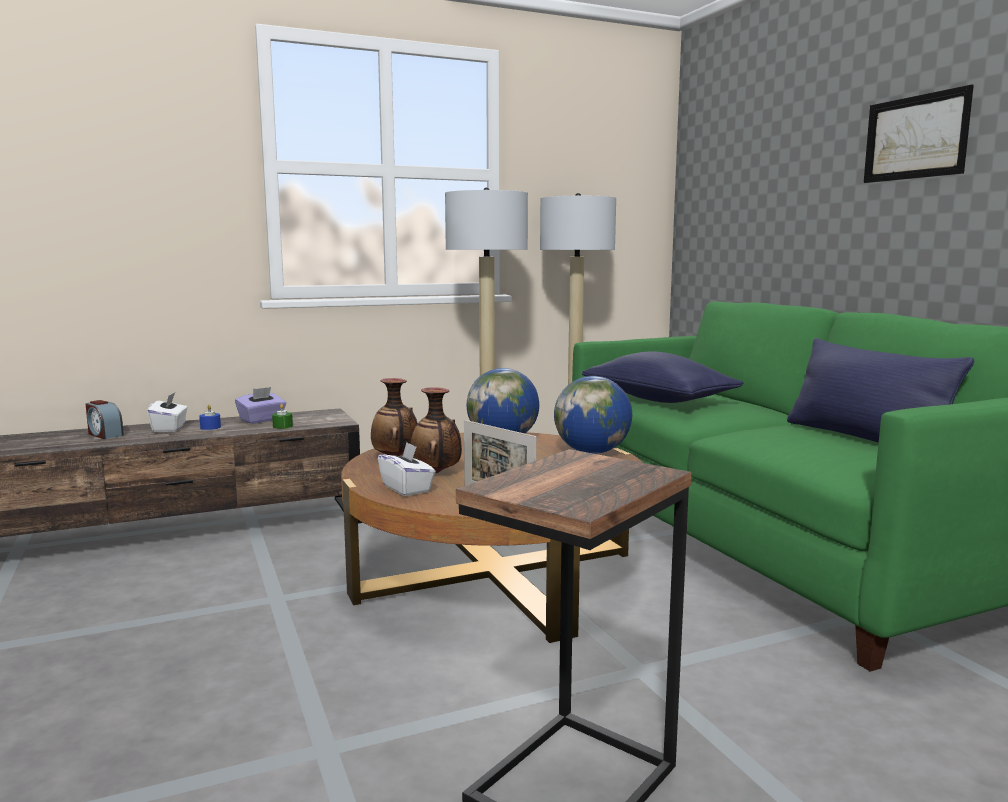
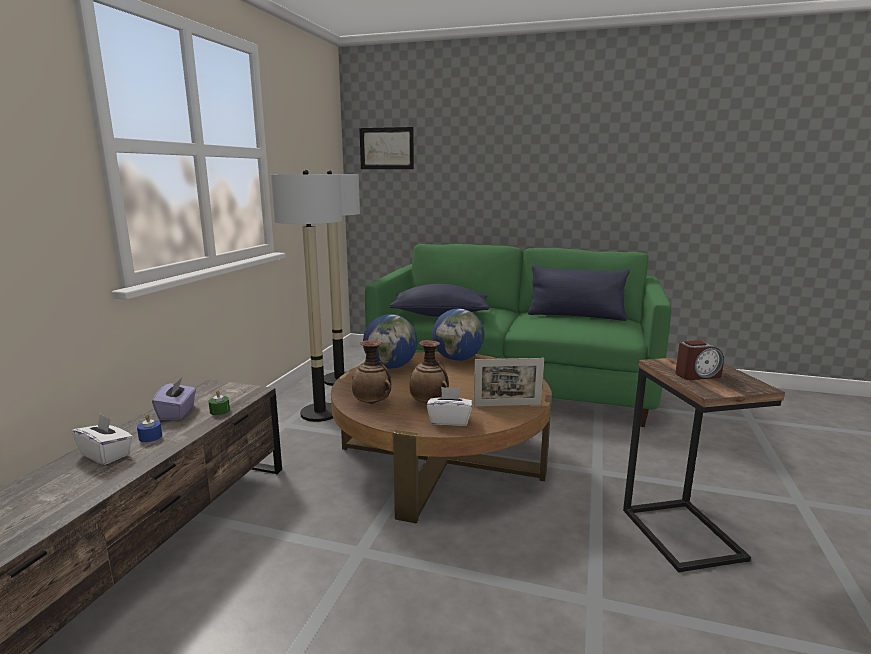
camera: 50 degrees left, 5 degrees up
alarm clock [85,400,124,439] -> alarm clock moved to [675,340,724,380]
picture [864,85,974,183] -> picture moved to [359,127,414,169]

